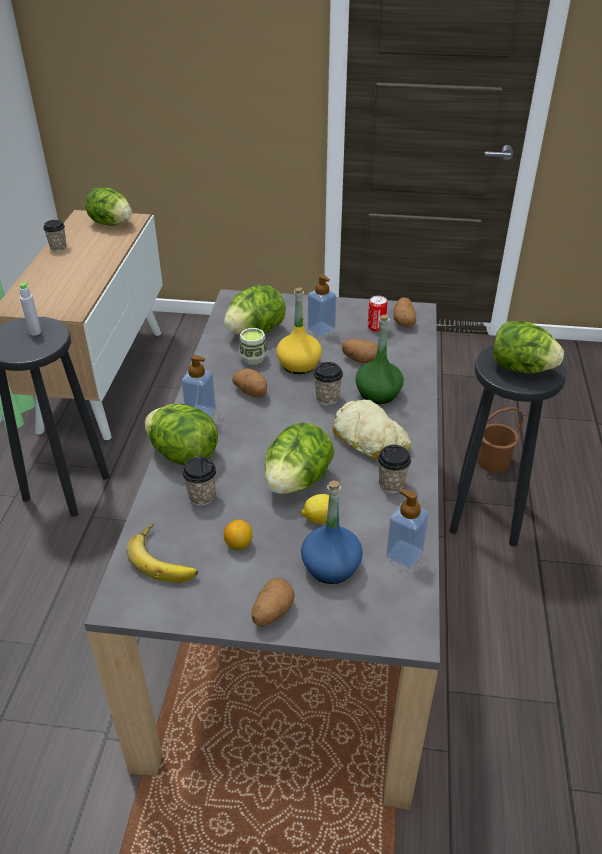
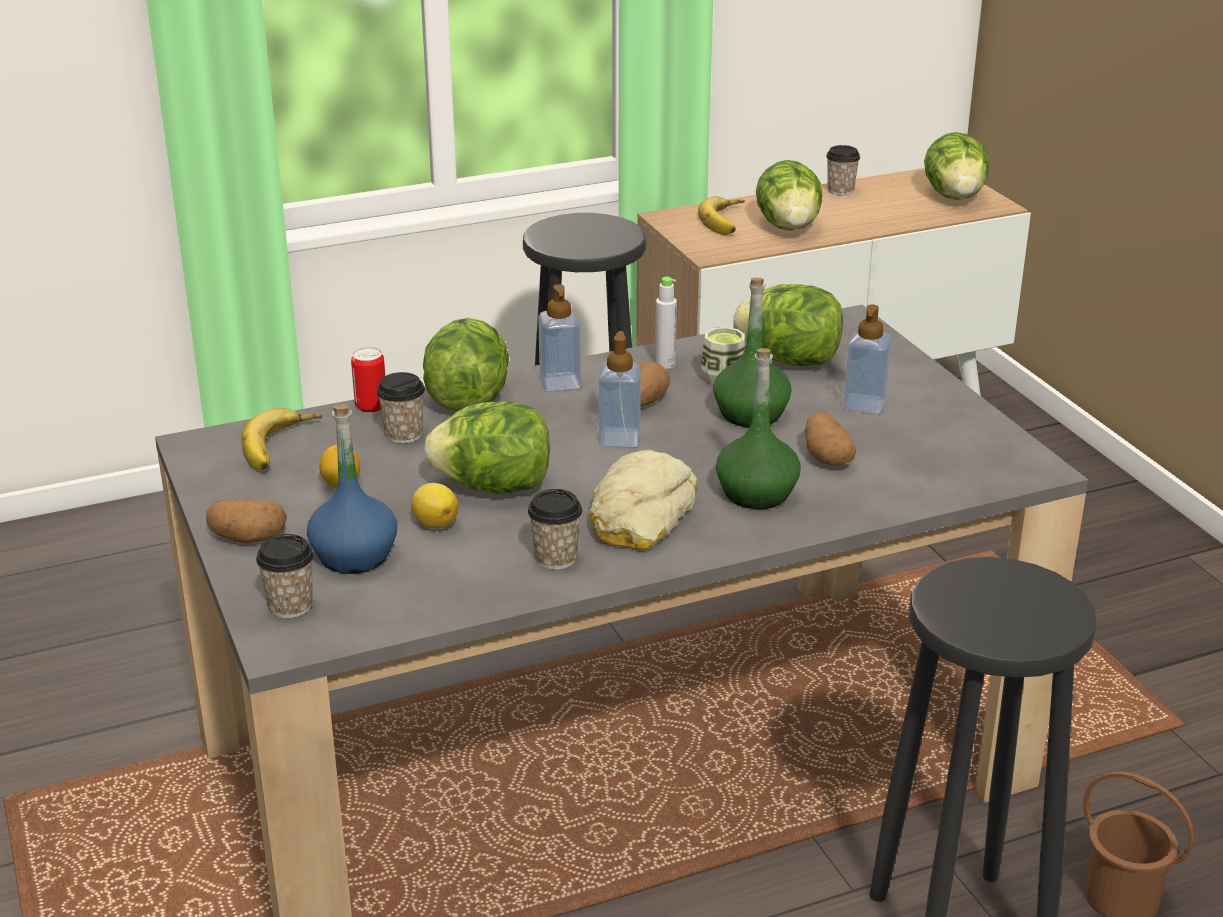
camera: 60 degrees right, 10 degrees down
grey bottle [19,282,41,335] -> grey bottle moved to [655,277,677,369]
yellow bottle [276,288,322,374] -> green bottle [713,277,792,427]
cup [314,362,343,405] -> cup moved to [256,534,314,618]
can [368,296,387,332] -> can moved to [351,347,385,412]
soap dispenser [386,489,429,568] -> soap dispenser moved to [599,331,641,448]
potato [393,297,416,327] -> none
lettuce [493,321,564,373] -> lettuce moved to [756,160,823,231]
none -> banana [698,196,745,235]

